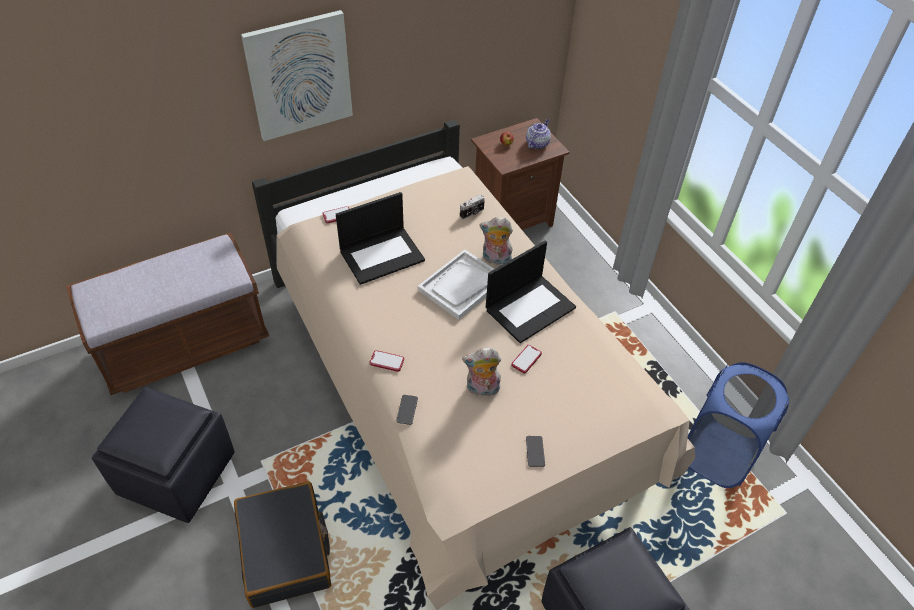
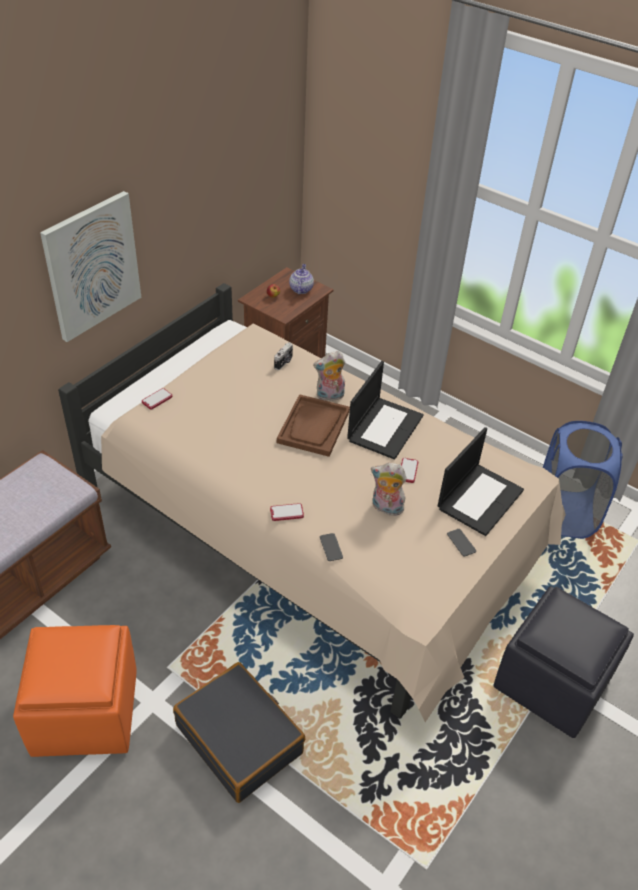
camera: 25 degrees left, 5 degrees down
black ottoman [92,387,234,523] -> orange ottoman [13,625,136,757]
laptop [336,192,425,285] -> laptop moved to [438,427,524,536]
white tray [418,250,494,320] -> brown tray [277,394,350,457]
plush toy [462,348,501,398] -> plush toy turned 45 degrees clockwise [371,463,407,516]

